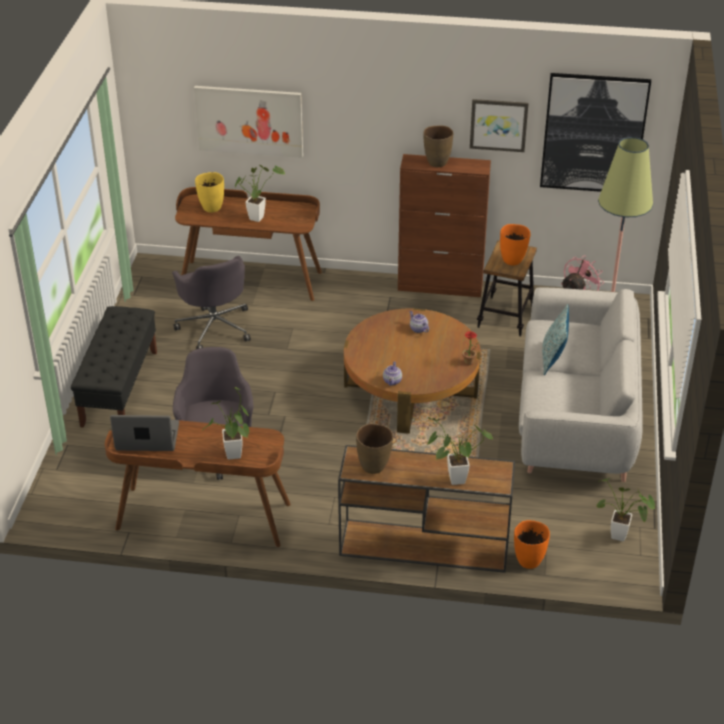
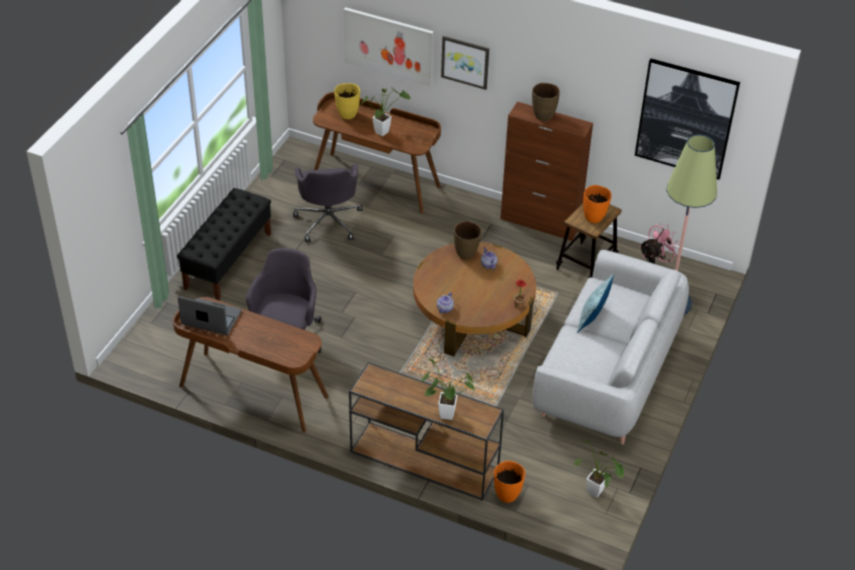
camera: 15 degrees right, 5 degrees up
potted plant [202,387,249,460] -> none
brown vase [356,423,393,474] -> brown vase moved to [454,221,482,259]
picture [470,99,529,152] -> picture moved to [441,36,489,90]

